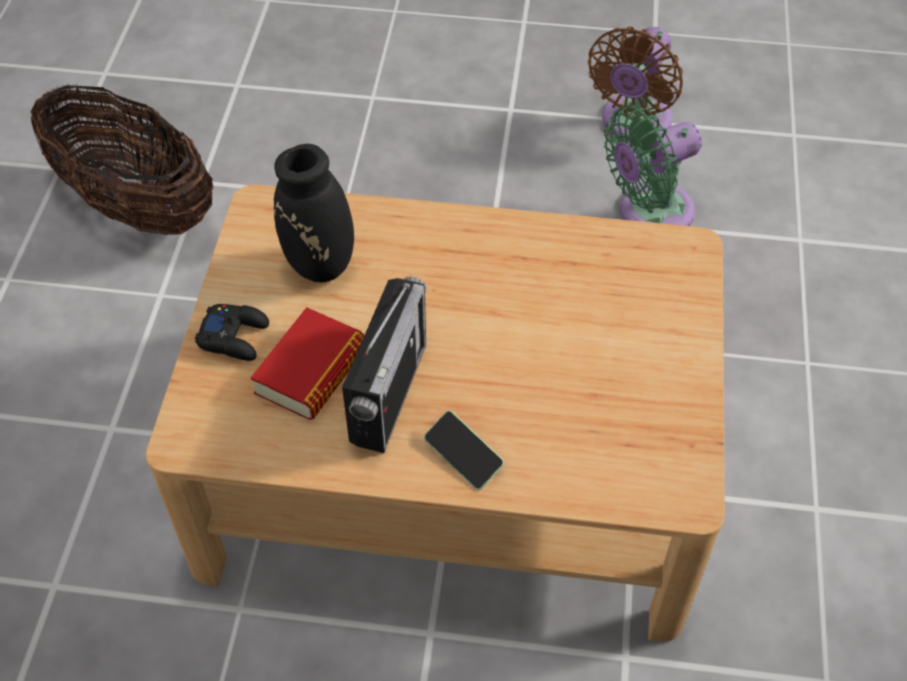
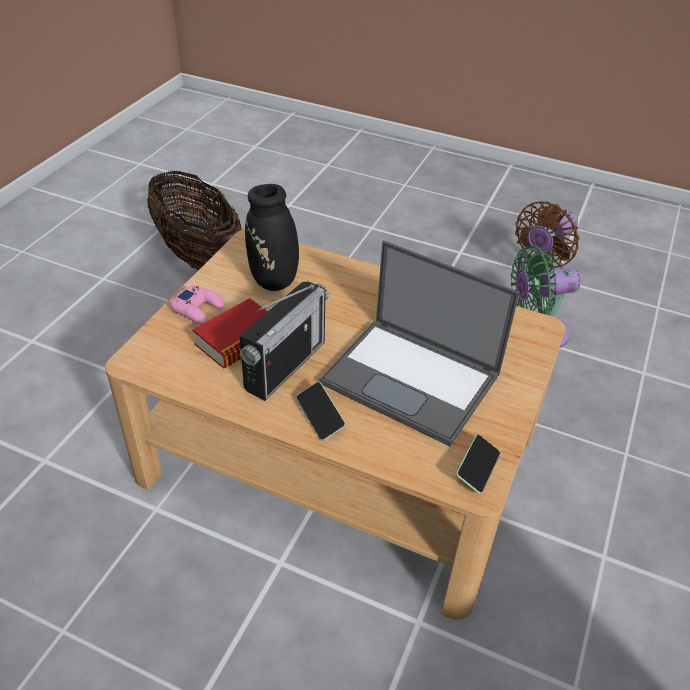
camera: 15 degrees right, 10 degrees down
black game controller [195,304,269,361] -> pink game controller [170,285,225,325]
none -> laptop [319,240,520,446]
none -> phone [456,434,500,494]

